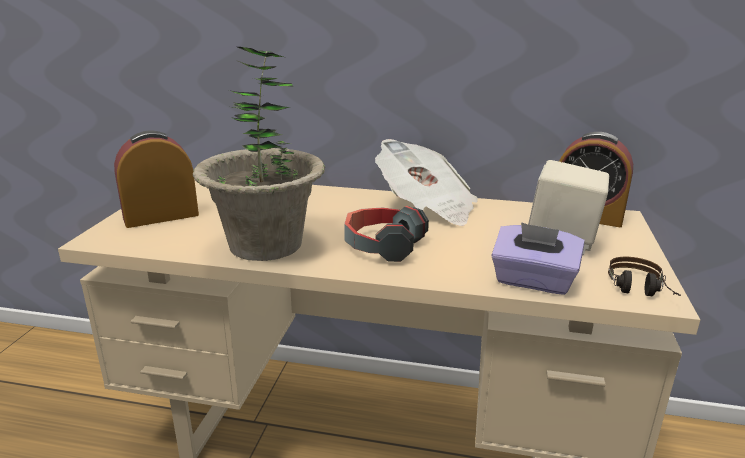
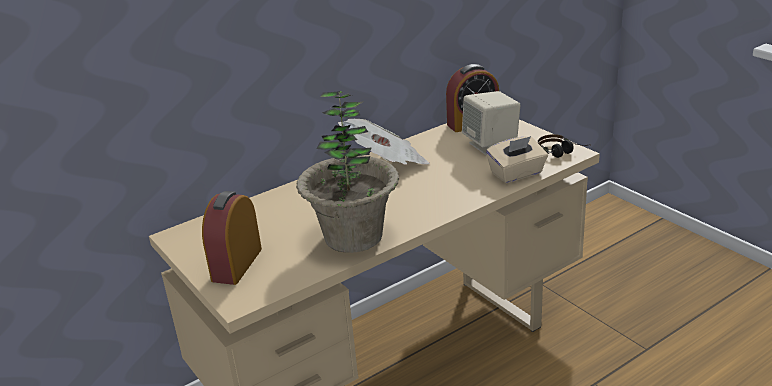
camera: 45 degrees left, 5 degrees up
headphones [344,206,429,262] -> none
purple tissue box [491,222,584,295] -> beige tissue box [486,136,548,183]

